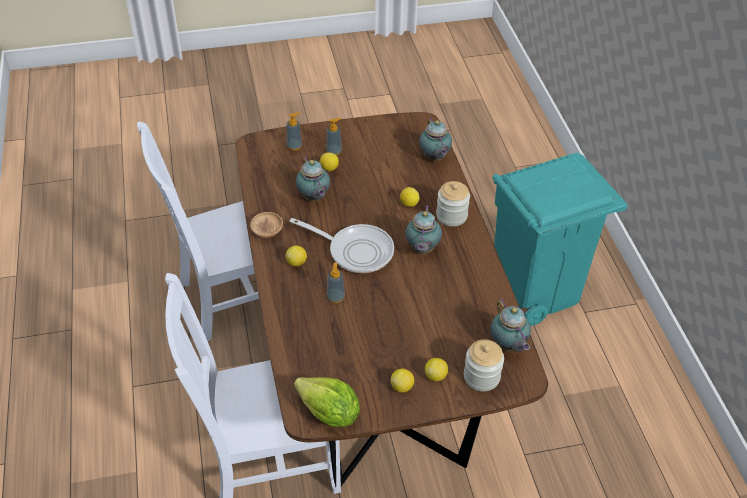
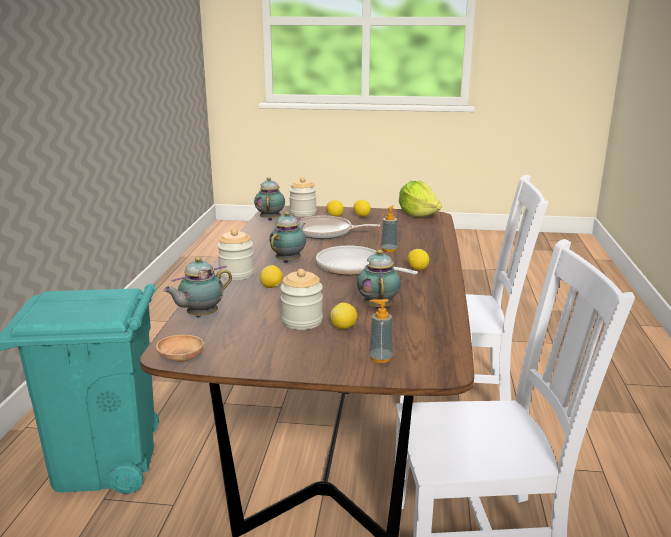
camera: 160 degrees left, 25 degrees down
brown bowl [250,212,283,238] -> brown bowl moved to [156,335,204,362]
soap dispenser [326,118,342,156] -> none
teapot [419,117,452,161] -> teapot turned 135 degrees counterclockwise [163,257,232,318]
none -> jar [280,269,323,330]
none -> frying pan [298,215,380,239]

